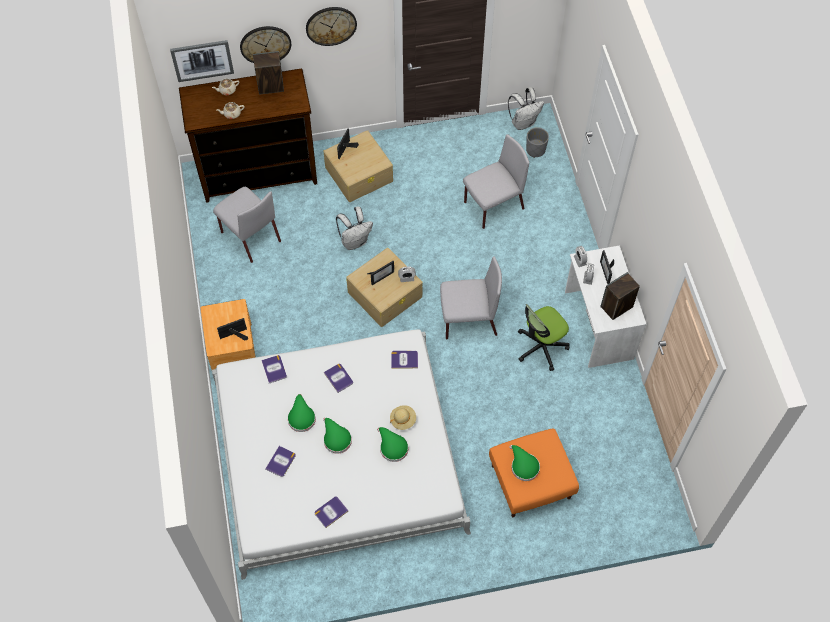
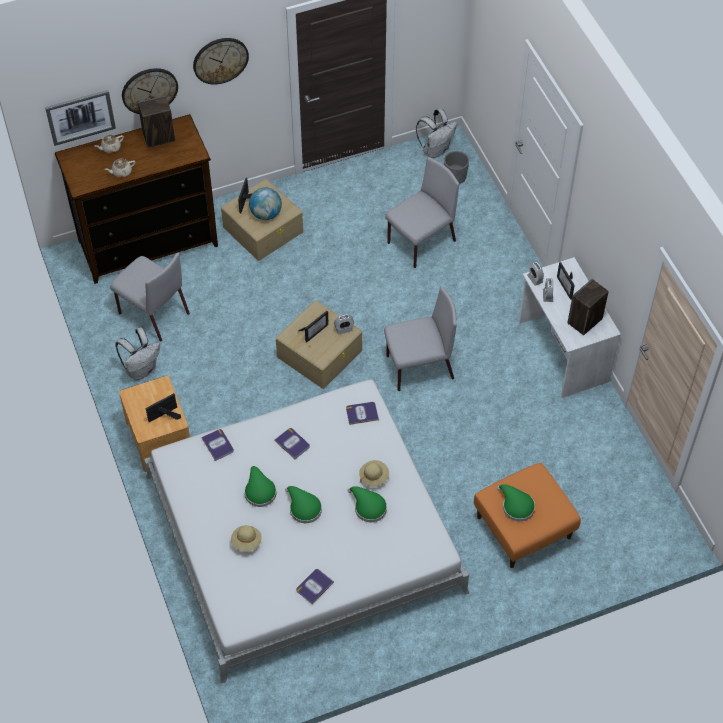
camera: 10 degrees left, 5 degrees down
book [265,446,296,477] -> beige hat [231,525,262,551]
white backpack [336,206,373,250] -> white backpack moved to [115,328,160,380]
office chair [518,304,570,371] -> none
none -> globe [249,187,282,220]

